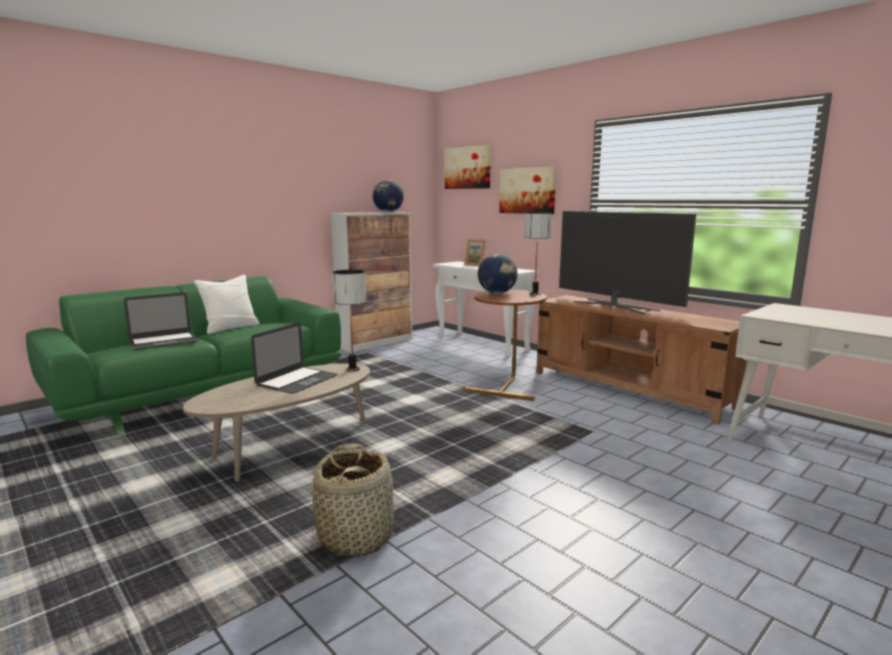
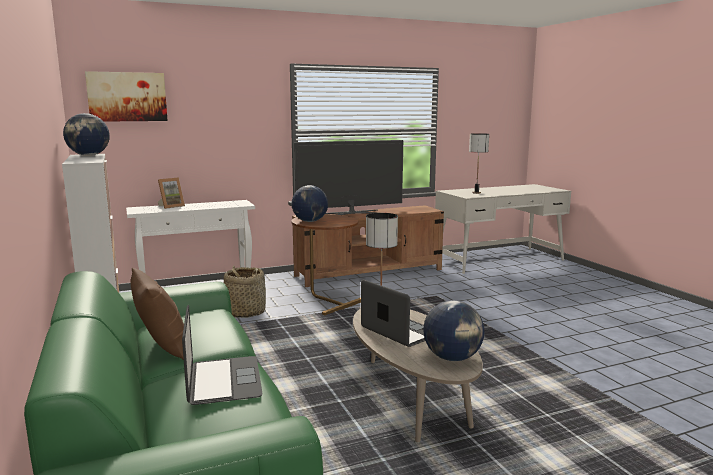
camera: 70 degrees left, 0 degrees up
white pillow [194,275,260,334] -> brown pillow [131,267,184,360]
basket [312,443,394,557] -> basket moved to [224,266,266,318]
picture [499,167,556,214] -> none
table lamp [524,213,551,295] -> table lamp moved to [469,133,489,194]
none -> globe [423,300,485,361]

